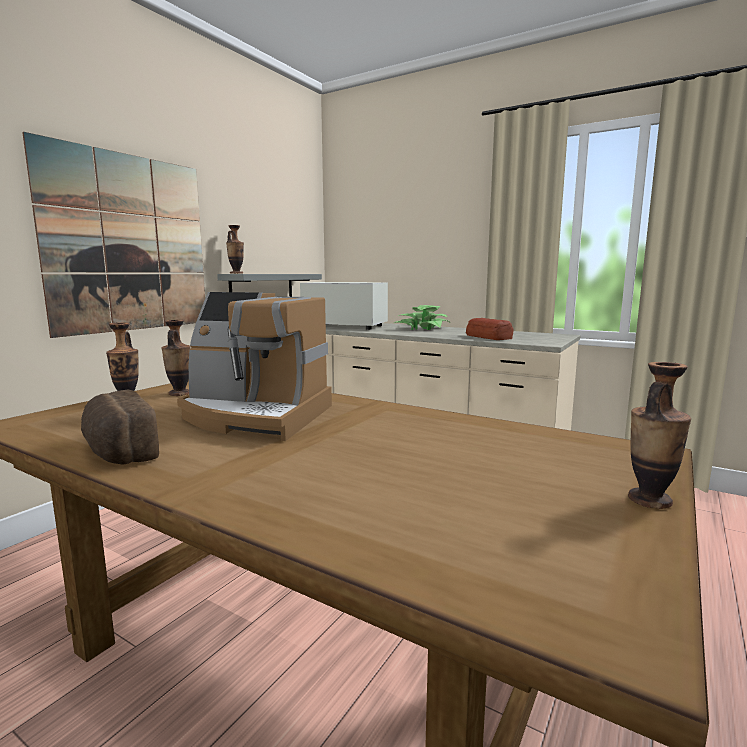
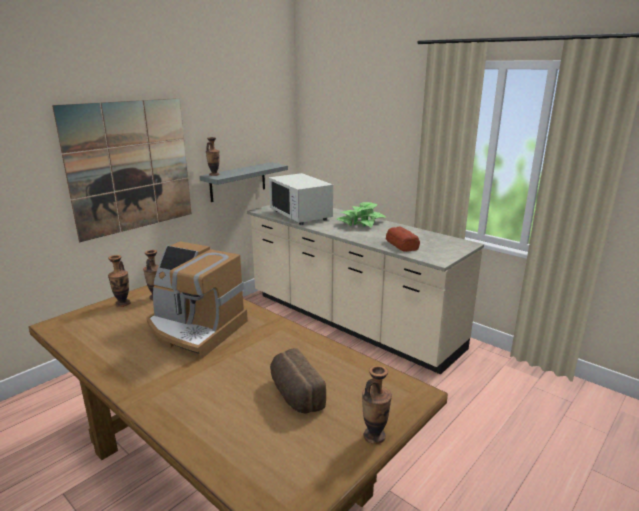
camera: 10 degrees right, 10 degrees up
bread [81,390,159,465] -> bread moved to [270,348,326,414]
white microwave [300,282,388,330] -> white microwave turned 150 degrees counterclockwise [269,173,333,225]

